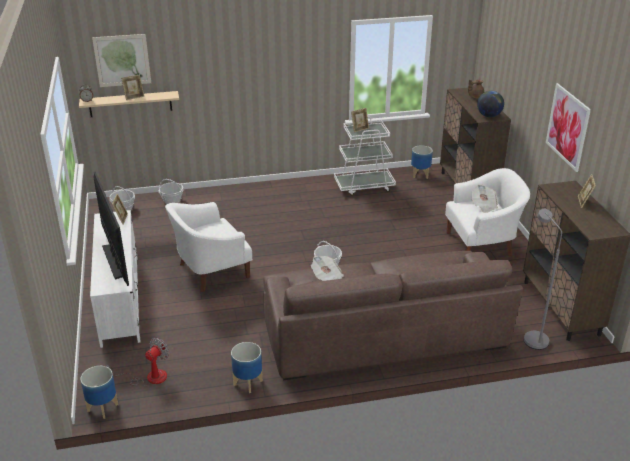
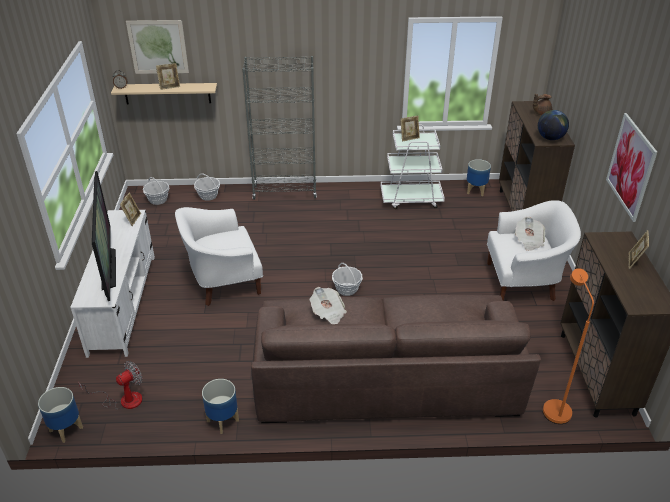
camera: 10 degrees right, 5 degrees up
grey floor lamp [524,209,562,350] -> orange floor lamp [543,268,594,424]
none -> grey bookcase [242,56,317,200]

